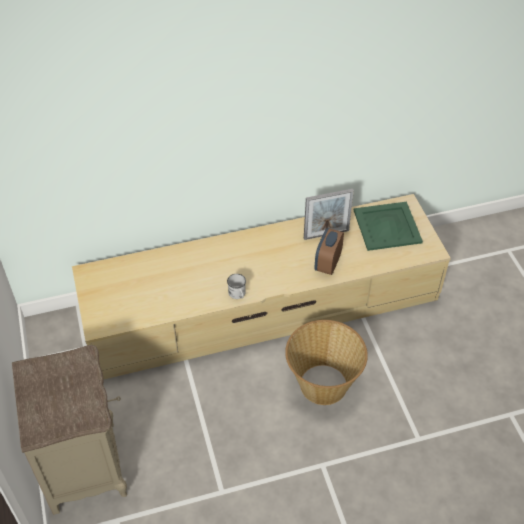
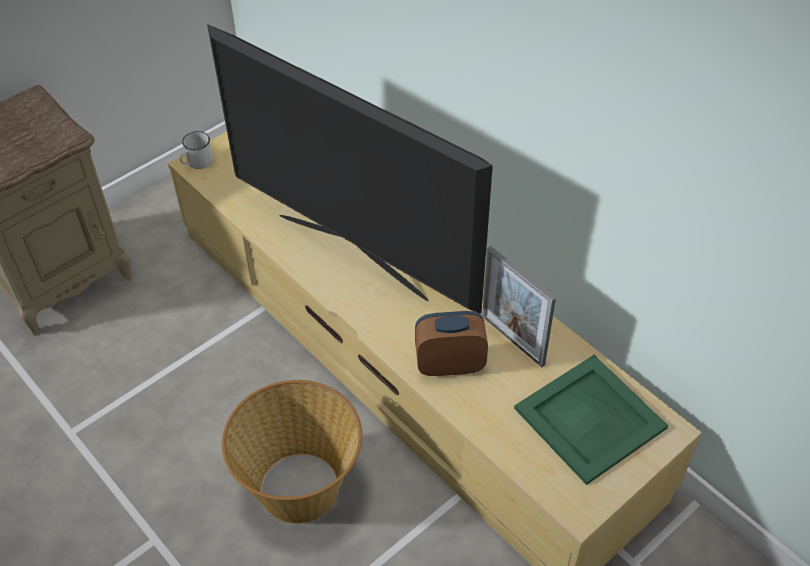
camera: 65 degrees right, 0 degrees up
white mug [227,274,246,299] -> white mug moved to [180,131,213,169]
none -> television [207,24,493,314]

